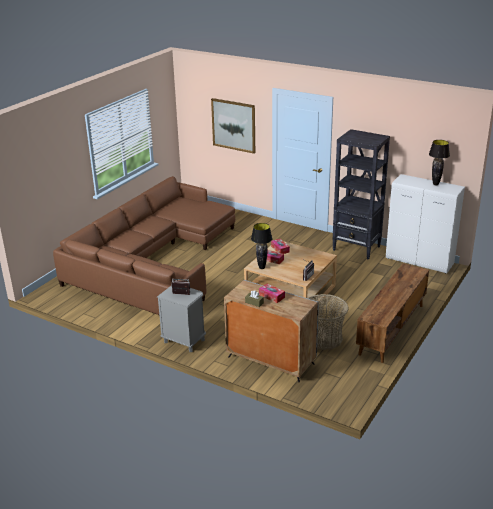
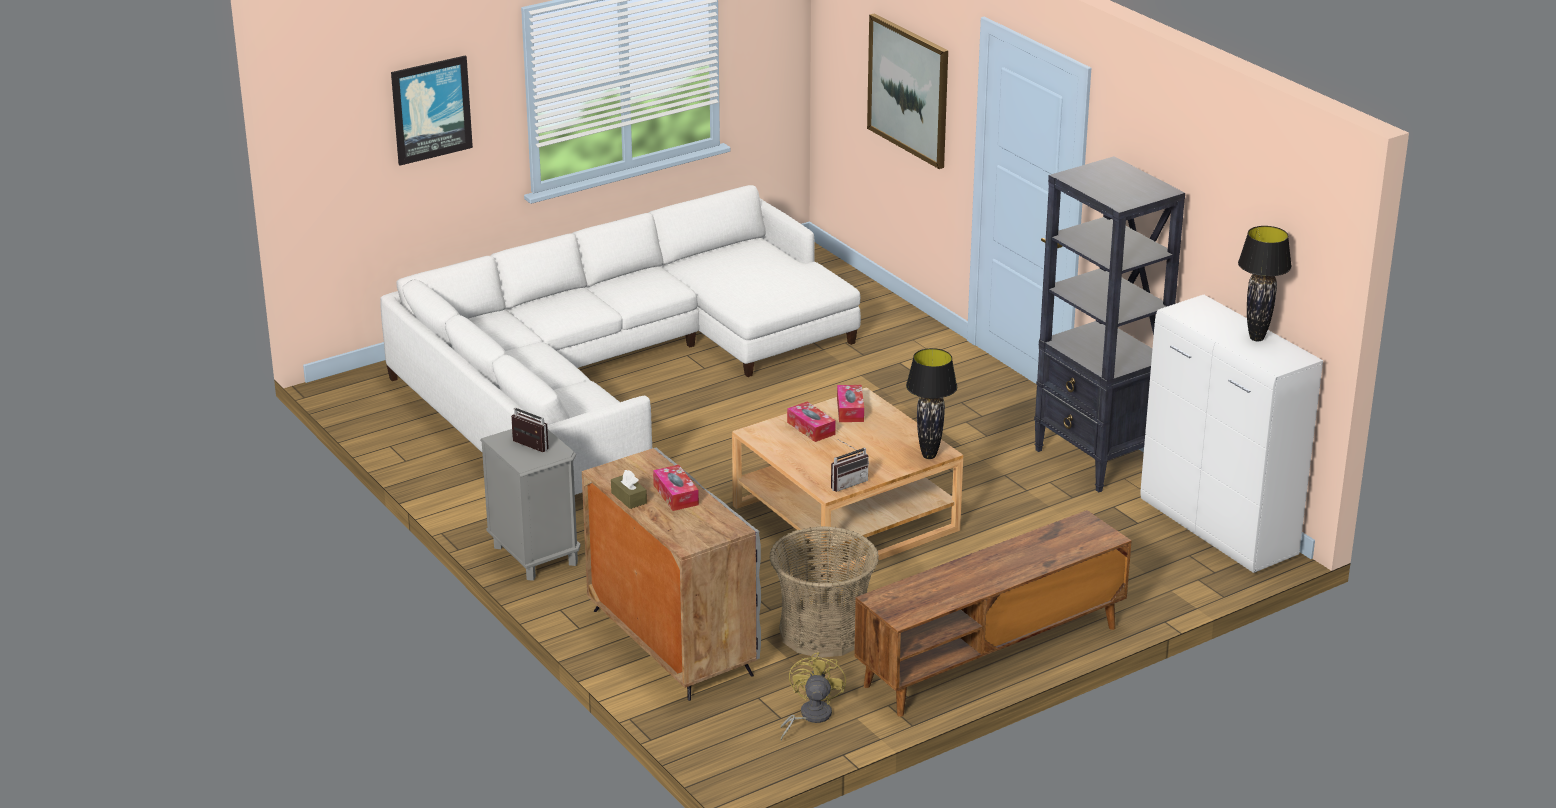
camera: 25 degrees right, 0 degrees up
brown sofa [53,176,235,315] -> white sofa [380,185,861,495]
black table lamp [251,223,272,269] -> black table lamp moved to [906,348,957,459]
none -> picture [391,56,473,166]
none -> yellow fan [780,652,846,740]

